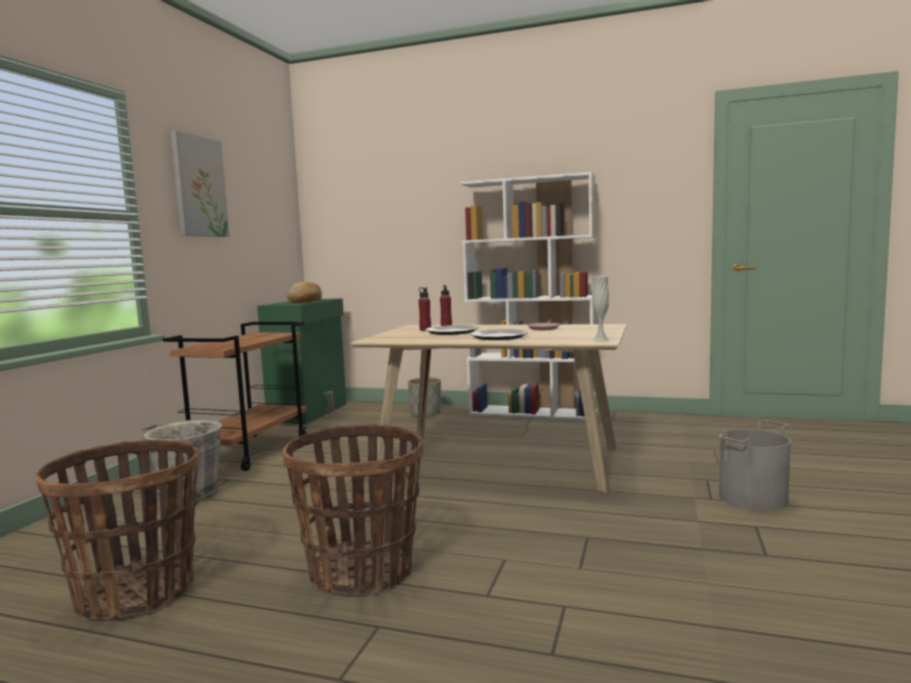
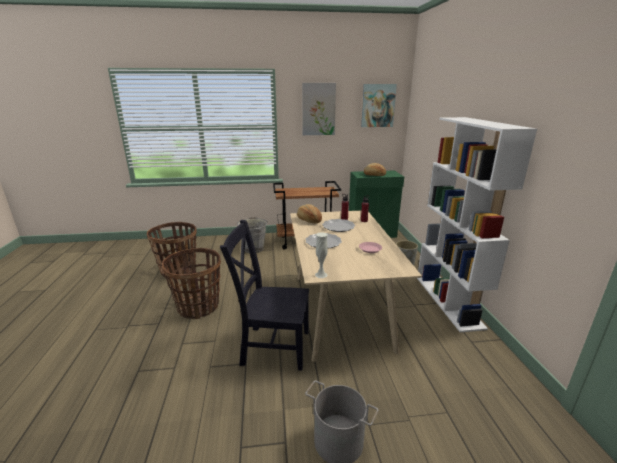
camera: 65 degrees right, 15 degrees up
none -> black chair [220,220,309,371]
none -> bread [297,204,322,223]
none -> picture [361,84,397,127]

